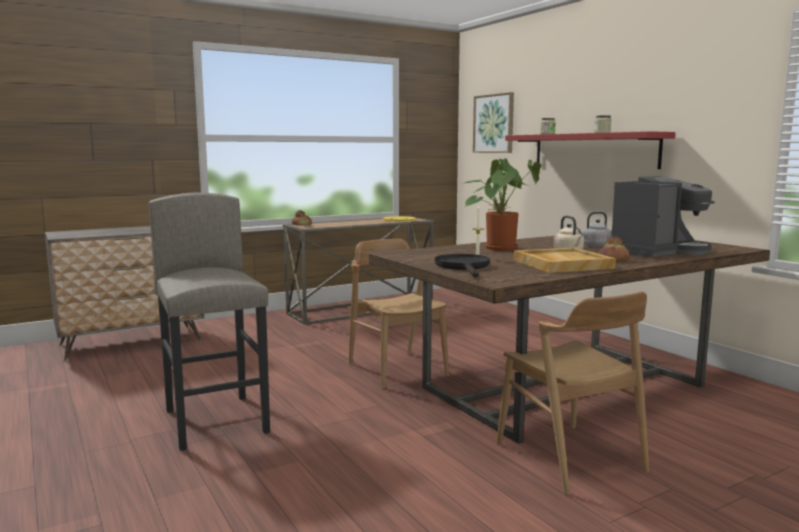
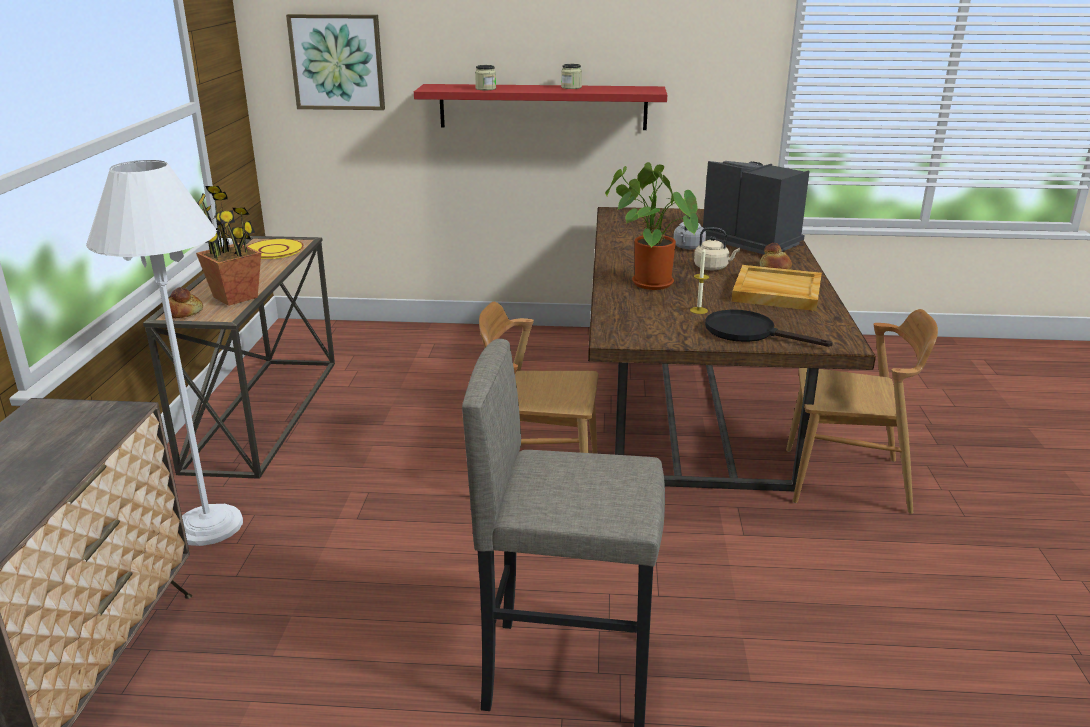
camera: 55 degrees left, 15 degrees up
coffee machine [612,176,715,257] -> coffee machine turned 45 degrees counterclockwise [703,161,810,254]
none -> white floor lamp [86,160,243,546]
none -> potted plant [196,186,261,306]

